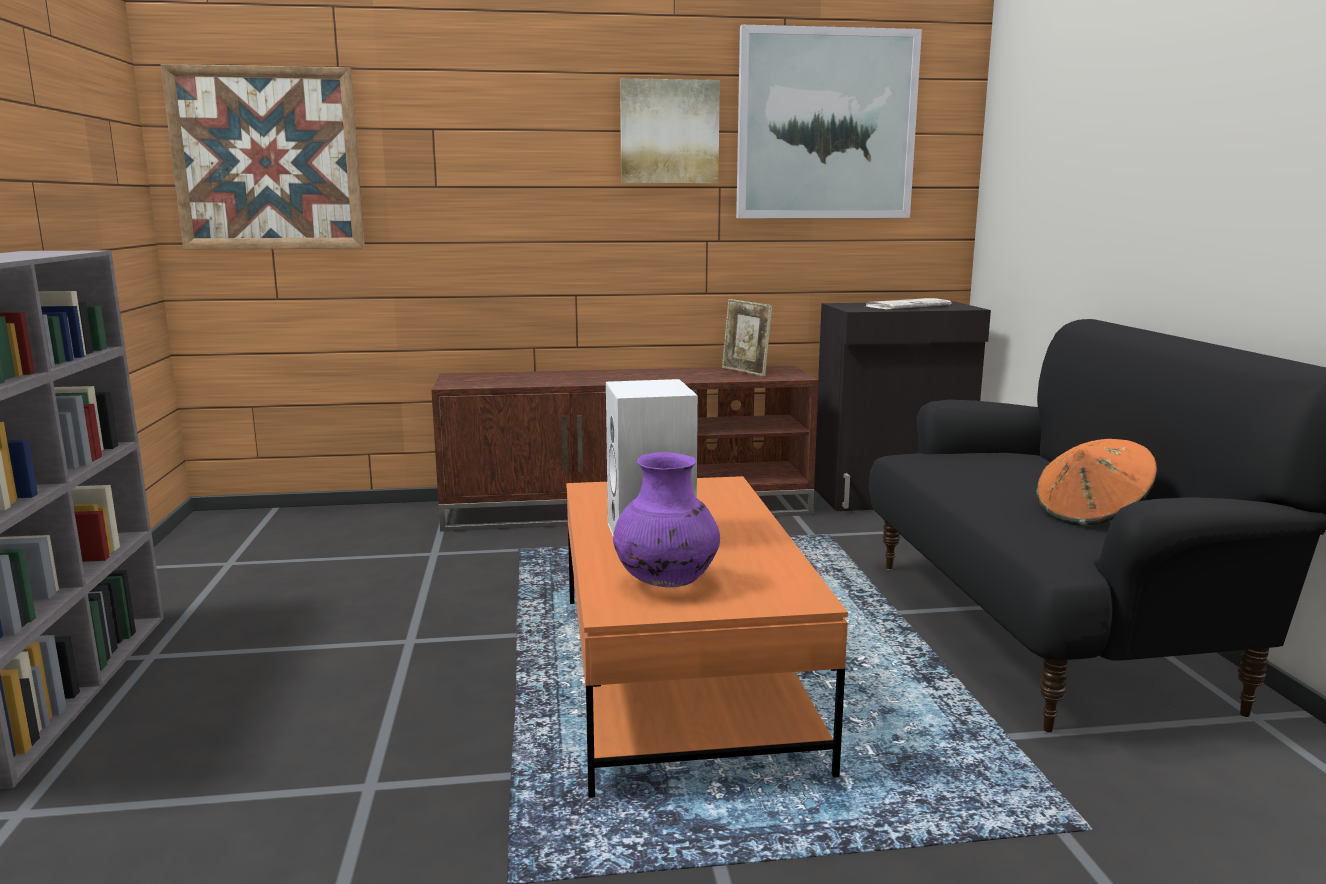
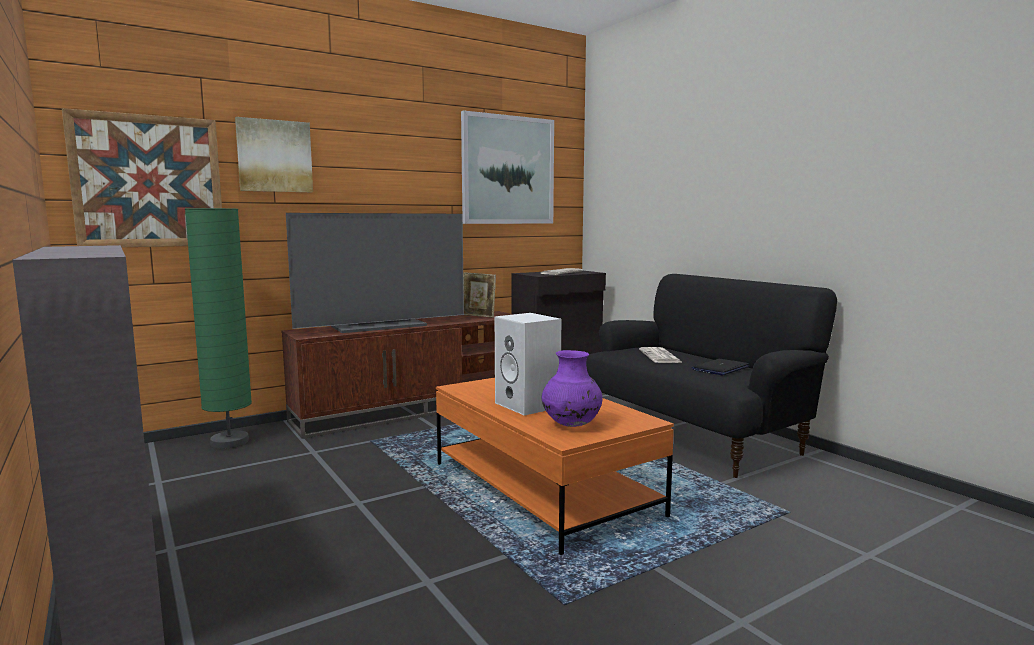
camera: 25 degrees left, 5 degrees down
picture [620,78,720,183] -> picture moved to [235,117,313,192]
orange hat [1036,439,1157,526] -> laptop [691,359,749,375]
none -> green floor lamp [185,208,252,449]
none -> television [286,213,464,333]
none -> newspaper [639,347,683,363]

